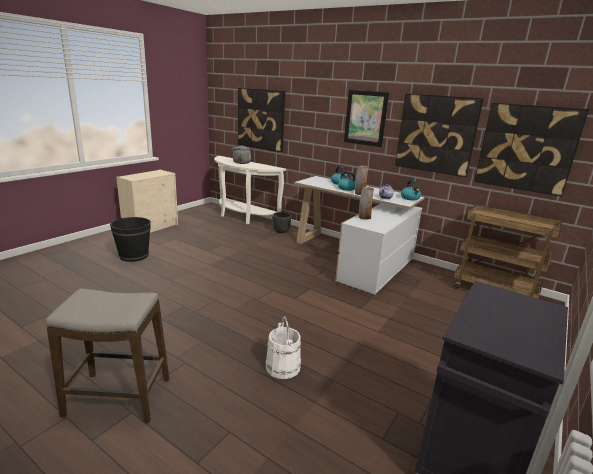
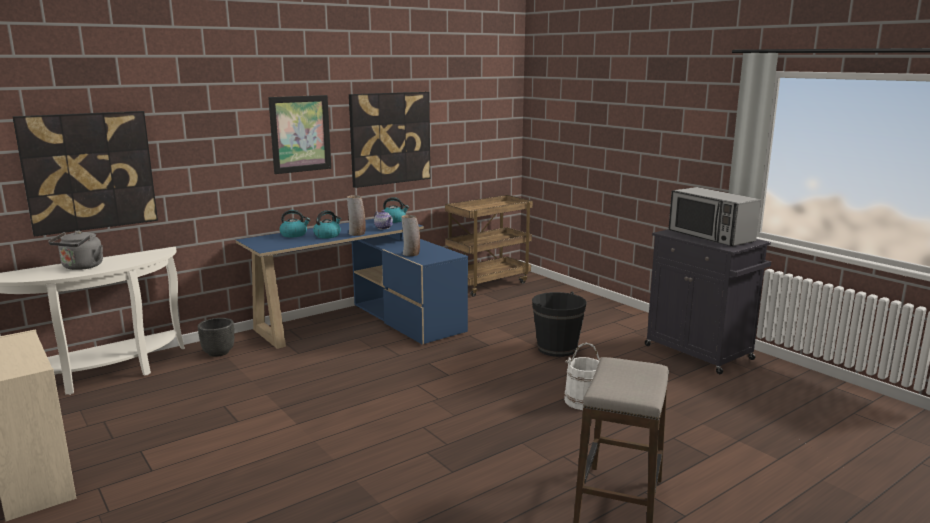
camera: 70 degrees left, 5 degrees down
black bucket [110,217,151,262] -> black bucket moved to [532,292,587,357]
white desk [294,176,425,295] -> blue desk [236,219,468,349]
picture [474,103,589,197] -> none
none -> microwave [669,187,761,246]

